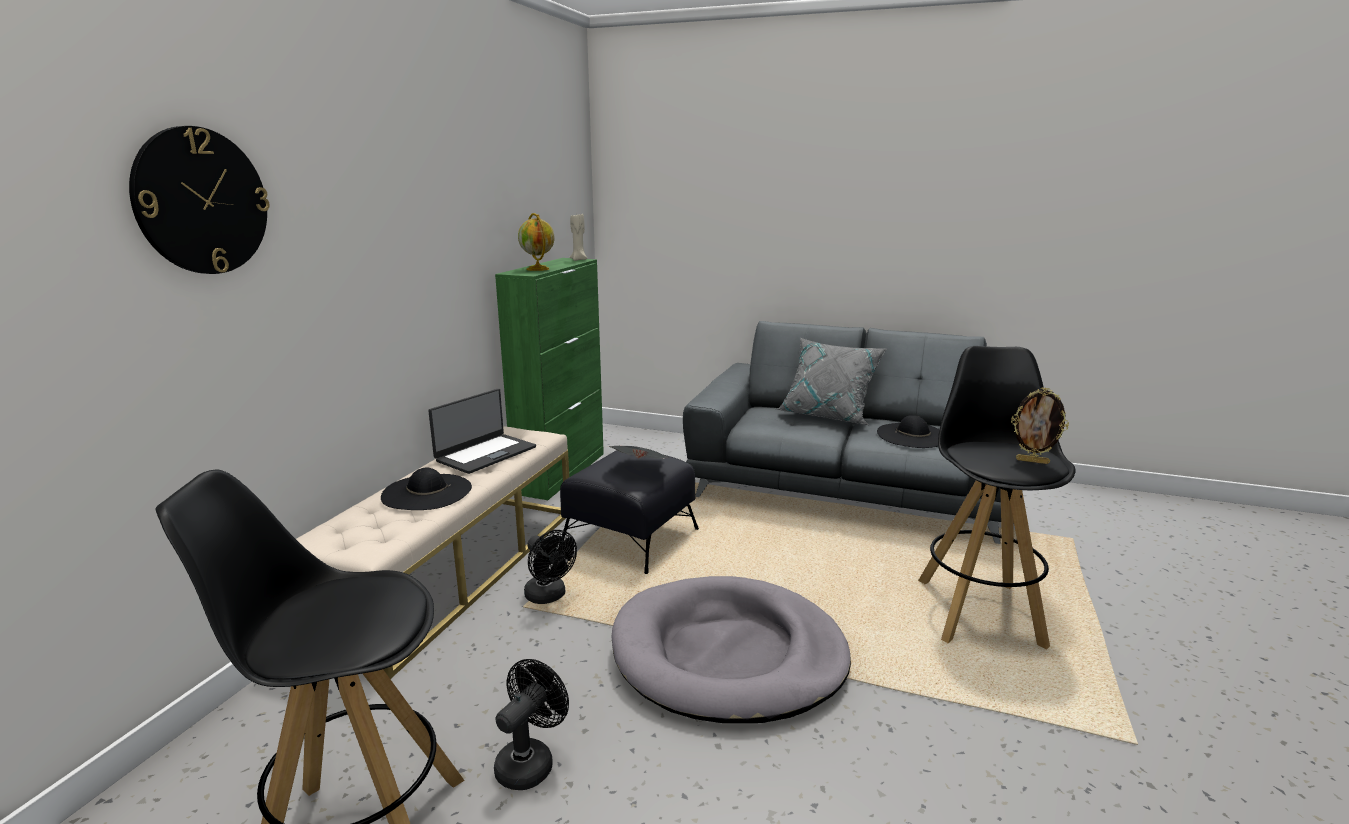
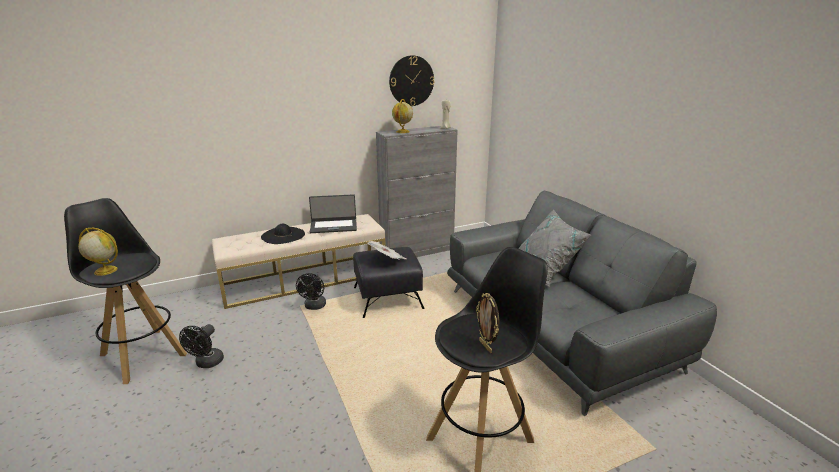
camera: 45 degrees right, 5 degrees up
wall clock [129,126,270,274] -> wall clock moved to [389,55,434,106]
black fan [494,659,569,790] -> black fan turned 120 degrees clockwise [179,324,224,368]
green cabinet [495,258,604,500] -> grey cabinet [376,126,458,257]
grey dog bed [611,576,851,723] -> none
black hat [877,415,940,448] -> none
none -> globe [78,228,118,276]

